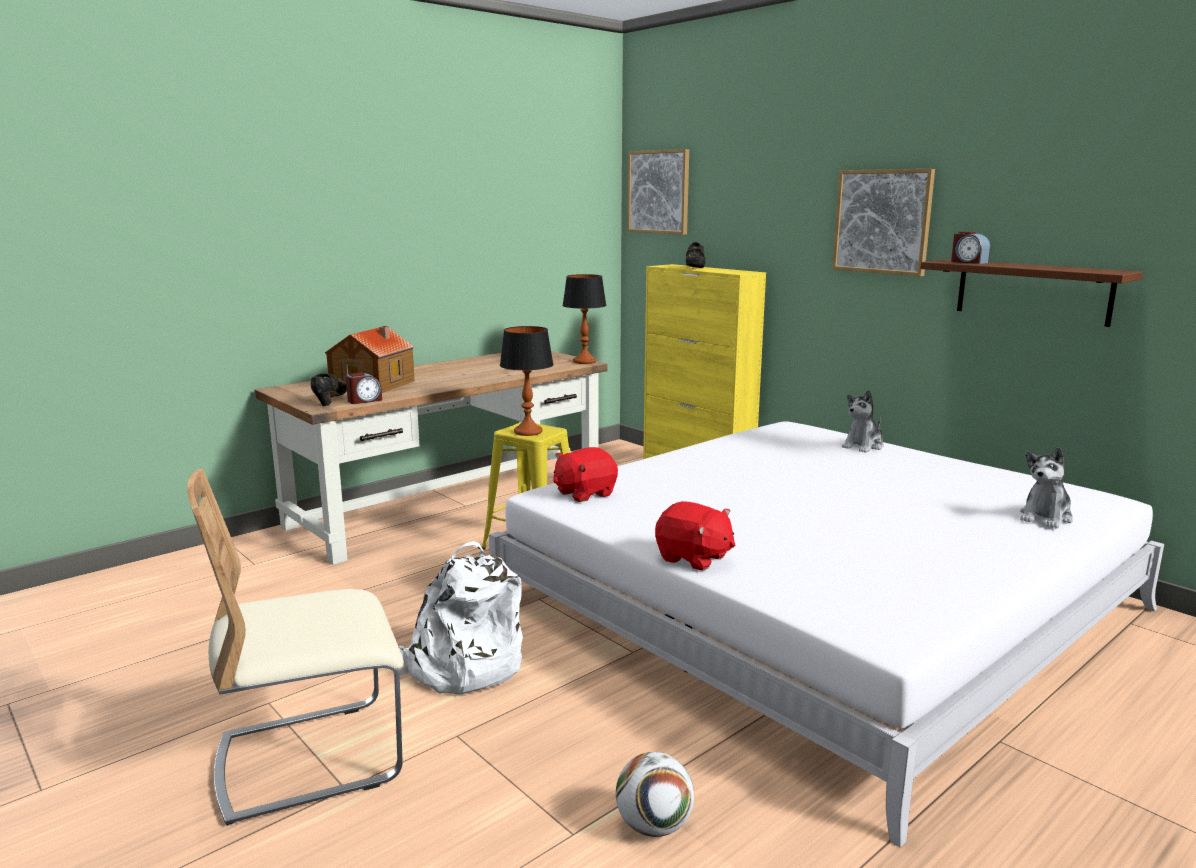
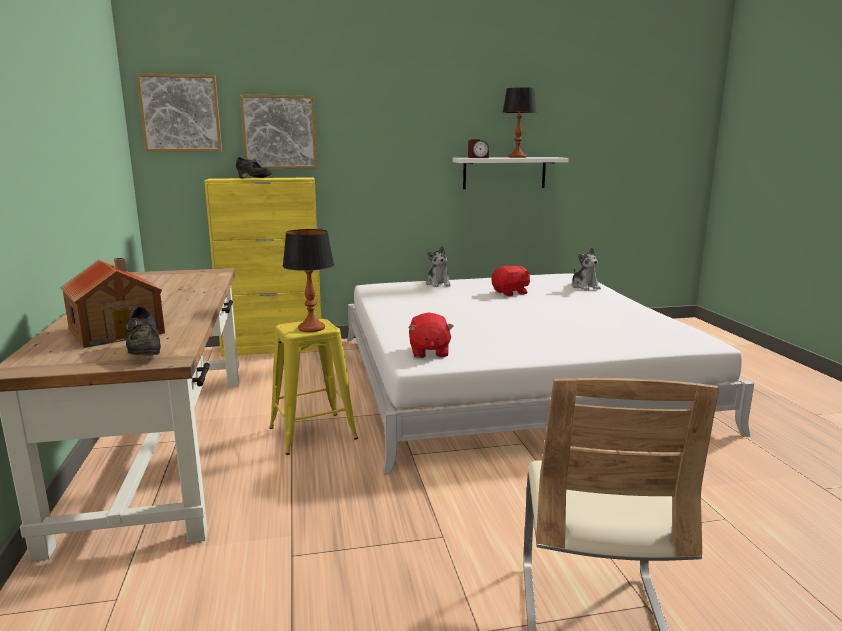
camera: 60 degrees left, 0 degrees up
black shoe [311,373,347,406] -> black shoe turned 150 degrees counterclockwise [126,307,161,355]
alarm clock [346,373,382,404] -> none
white backpack [393,541,523,695] -> none
table lamp [562,274,607,364] -> table lamp moved to [503,87,536,158]
football [616,752,694,837] -> none
red plush toy [655,501,735,570] -> red plush toy moved to [492,266,530,296]
picture [832,169,935,276] -> picture moved to [240,94,317,169]
brown shelf [920,259,1143,327] -> white shelf [452,157,569,189]

